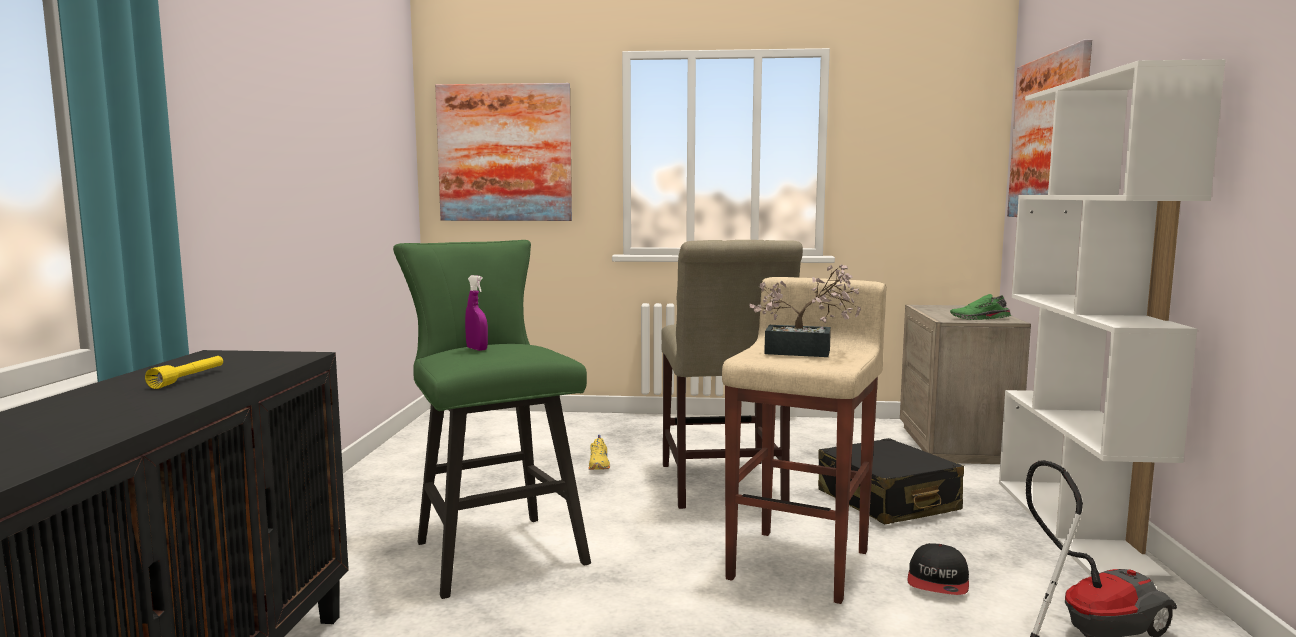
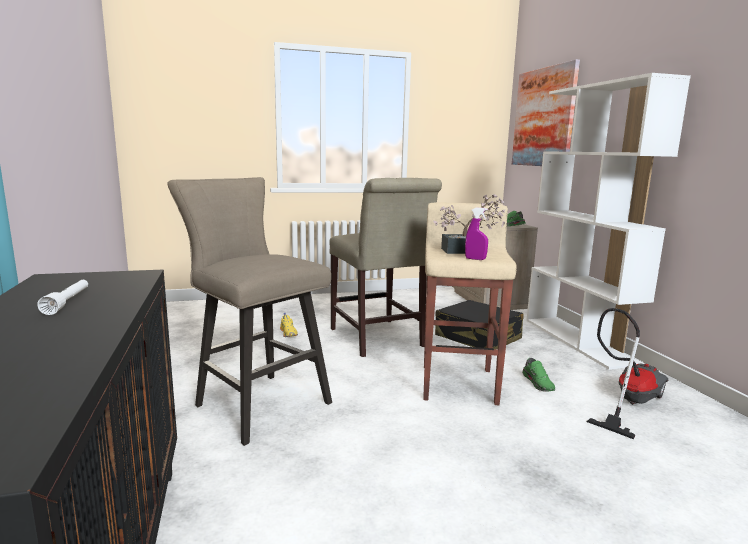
camera: 20 degrees left, 5 degrees up
yellow flashlight [145,356,223,389] -> white flashlight [37,280,88,315]
green stool [393,240,591,599] -> beige stool [168,177,332,446]
picture [435,83,572,221] -> none
purple spray bottle [465,275,488,351] -> purple spray bottle moved to [465,207,488,260]
cap [907,543,969,595] -> green shoe [522,358,555,391]

